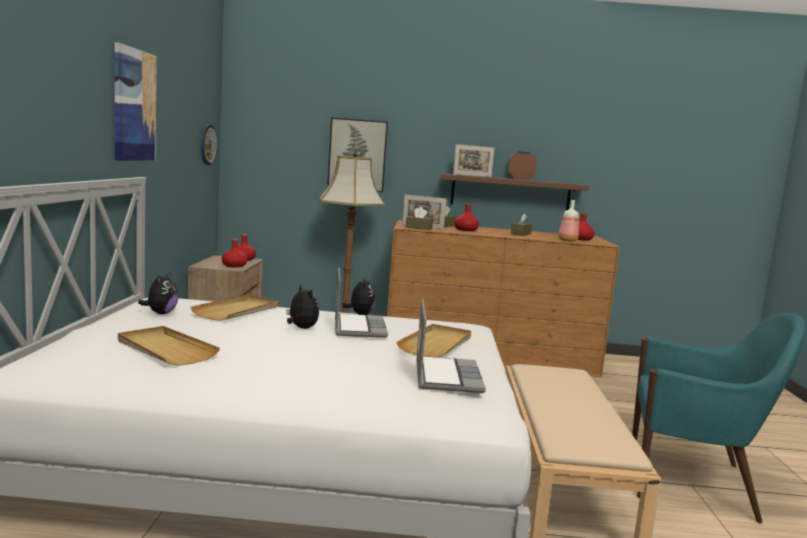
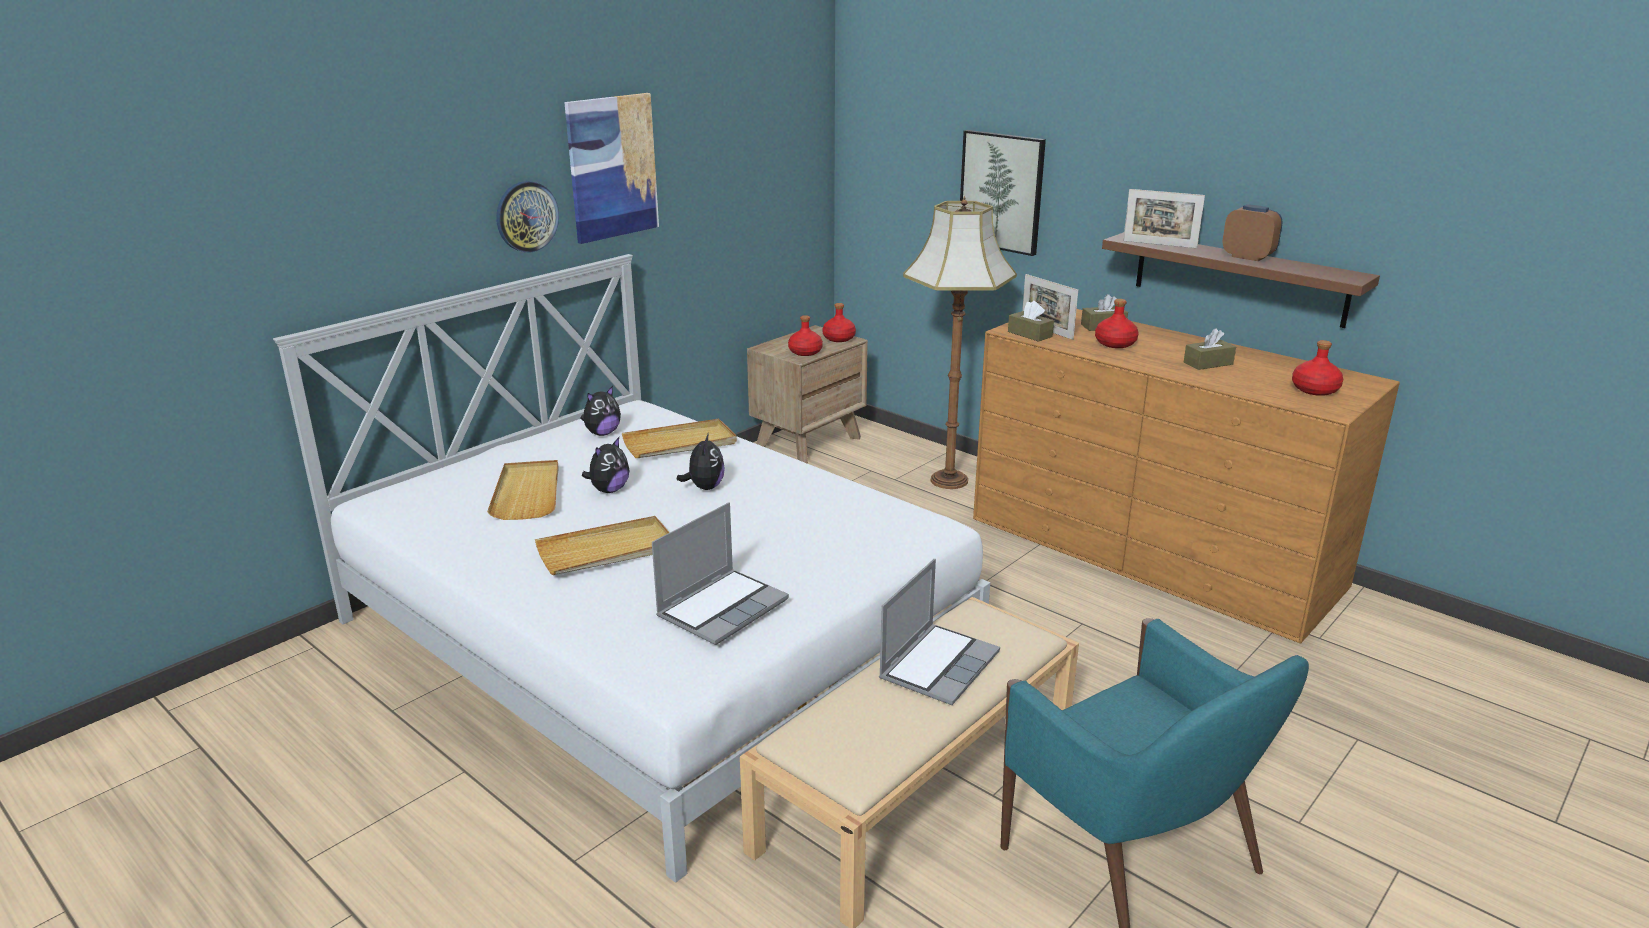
camera: 40 degrees right, 15 degrees up
wall clock [201,125,217,165] -> wall clock moved to [496,181,559,252]
laptop [335,268,388,338] -> laptop moved to [879,559,1000,705]
plush toy [342,277,376,315] -> plush toy moved to [582,437,629,493]
beige tray [396,324,471,357] -> beige tray moved to [535,516,670,575]
bottle [558,200,579,242] -> none

